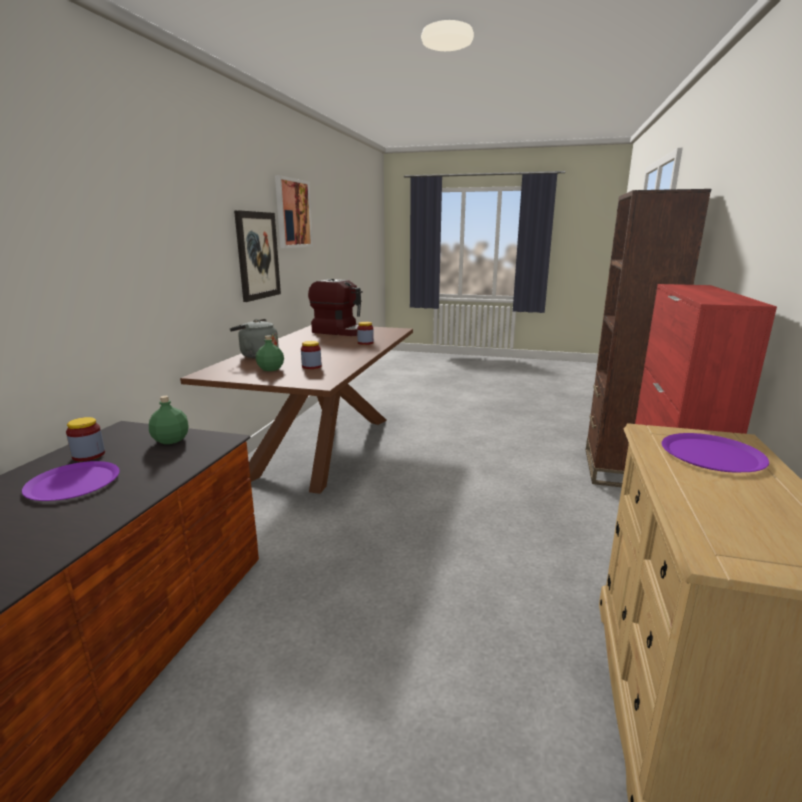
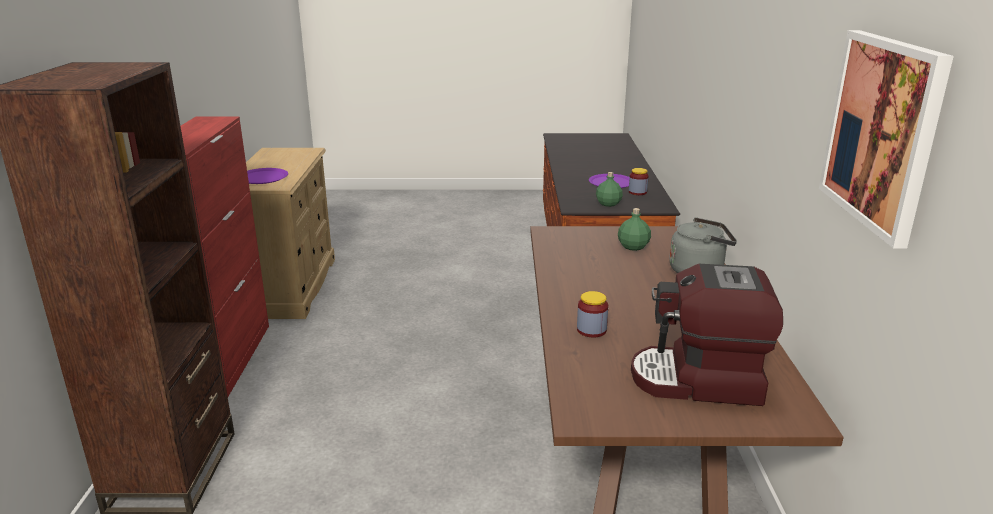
camera: 165 degrees right, 5 degrees up
picture [234,210,281,302] -> none
jar [301,341,321,369] -> none

